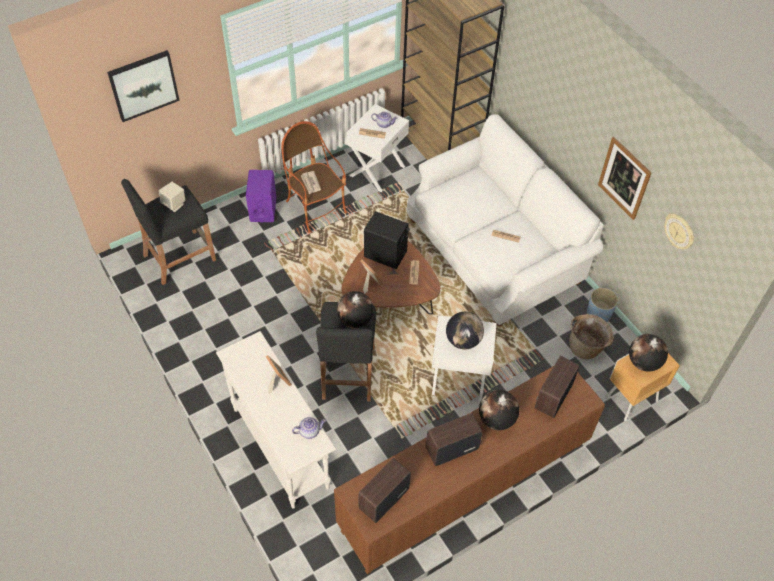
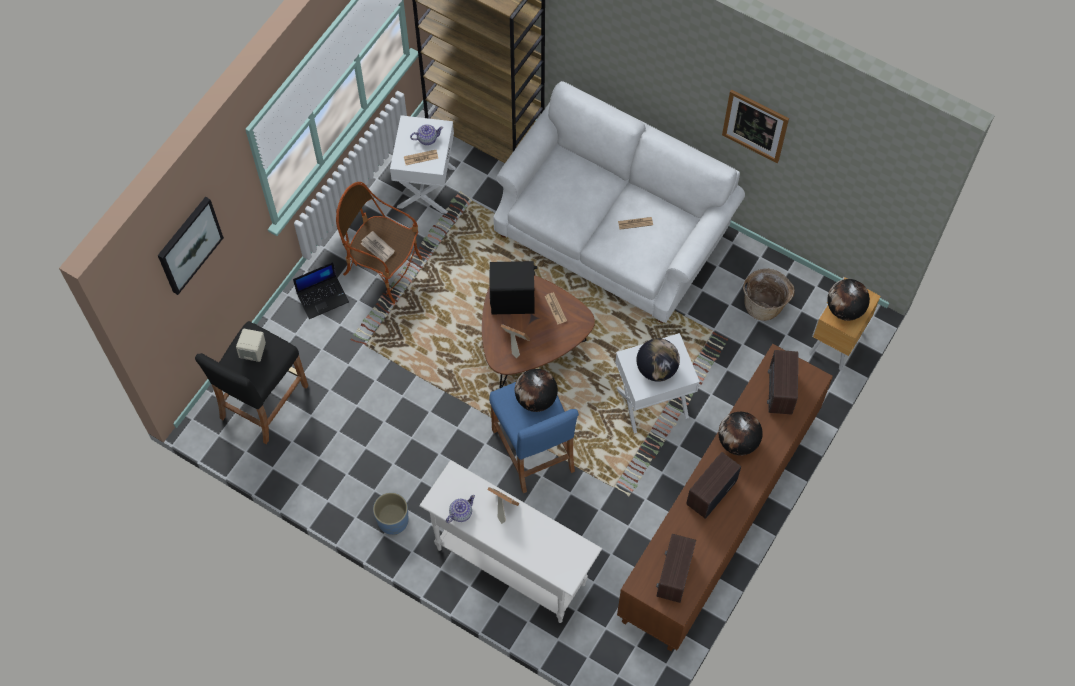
camera: 25 degrees left, 10 degrees up
purple speaker [246,170,276,223] -> laptop [293,262,349,319]
teapot [292,417,326,439] -> teapot moved to [446,495,475,523]
black stool [316,302,376,402] -> blue stool [489,382,579,493]
blue planter [587,288,618,322] -> blue planter moved to [373,492,409,535]
wall clock [664,213,695,249] -> none

